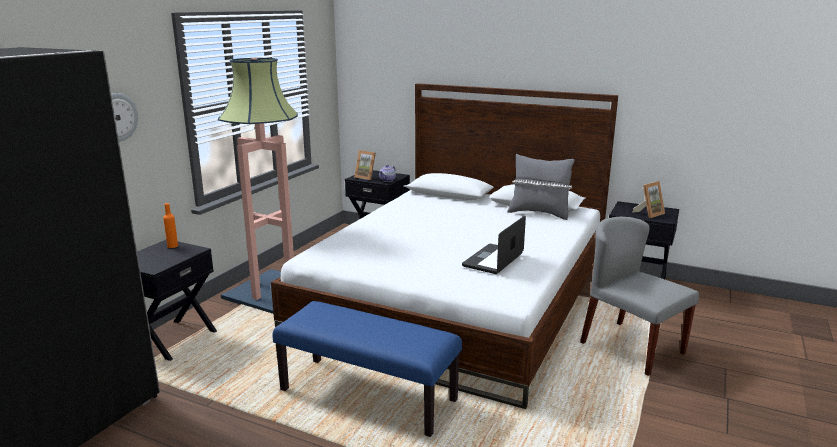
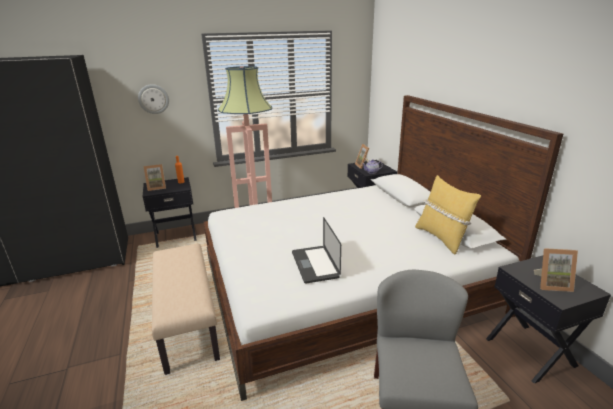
camera: 45 degrees right, 5 degrees up
blue bench [273,301,462,437] -> beige bench [152,244,220,375]
laptop [462,216,526,274] -> laptop turned 90 degrees counterclockwise [292,217,341,284]
grey pillow [508,154,575,220] -> yellow pillow [415,175,481,255]
none -> picture frame [143,164,166,191]

